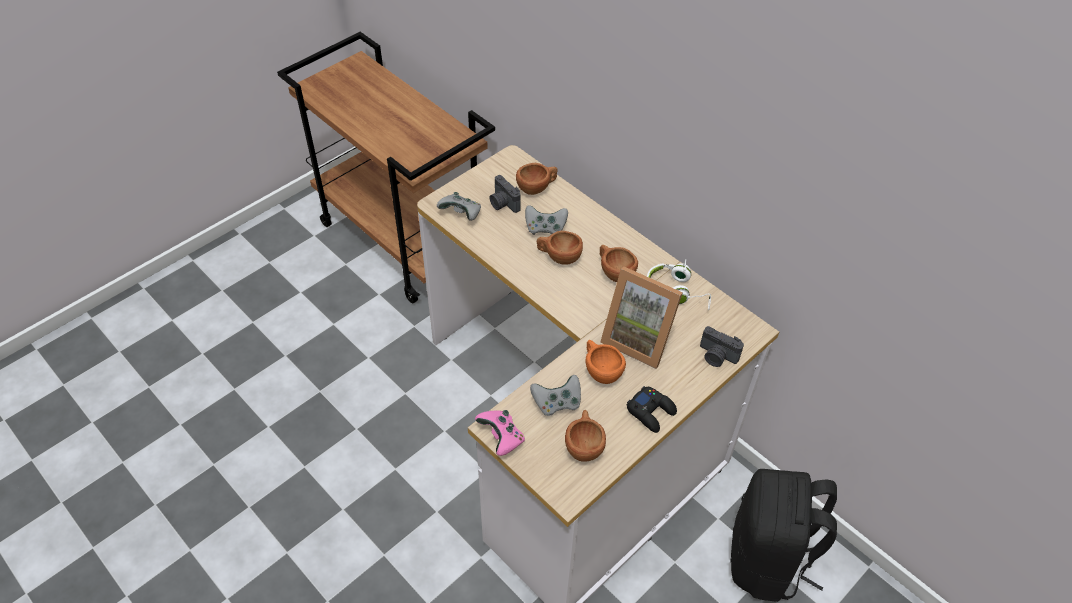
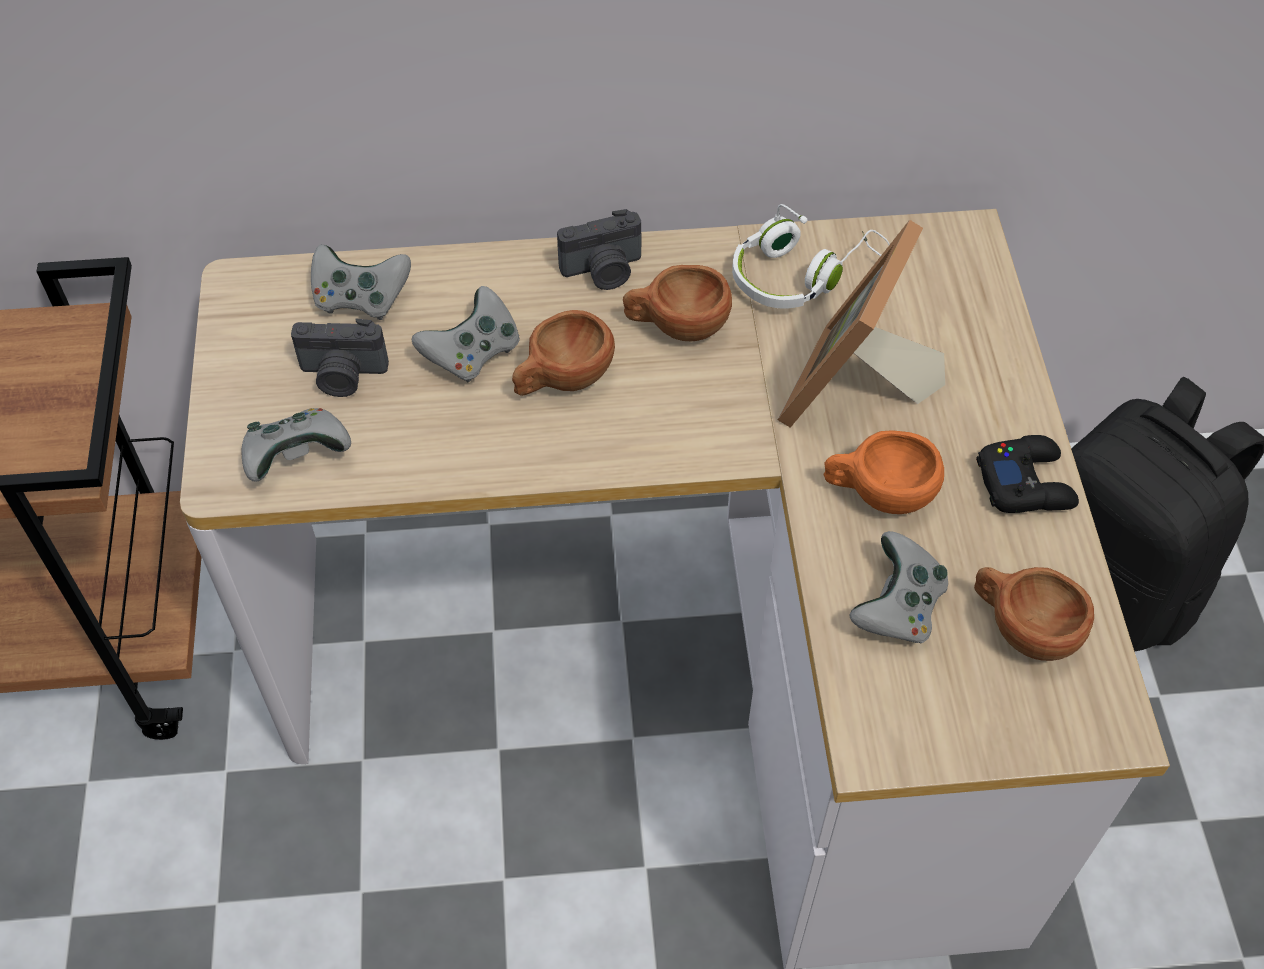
camera: 50 degrees left, 5 degrees up
pink game controller [475,410,525,456] -> none
brown cup [516,163,558,195] -> grey game controller [311,244,411,320]
picture frame [600,267,683,369] -> picture frame turned 135 degrees clockwise [778,220,945,428]
camera [700,326,744,367] -> camera moved to [557,209,641,290]

